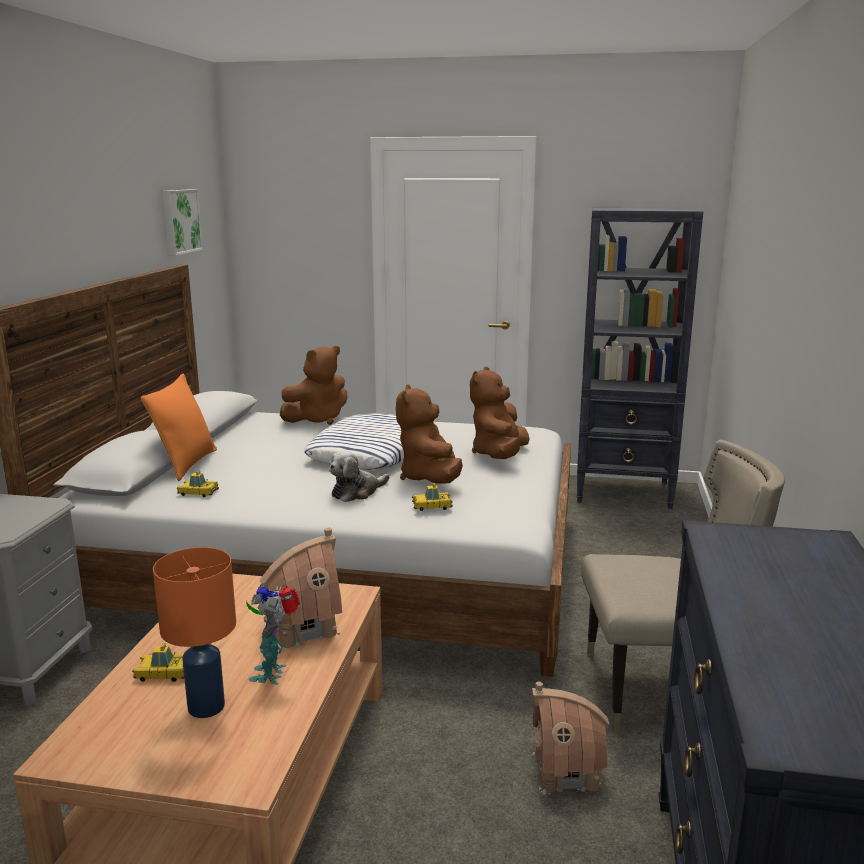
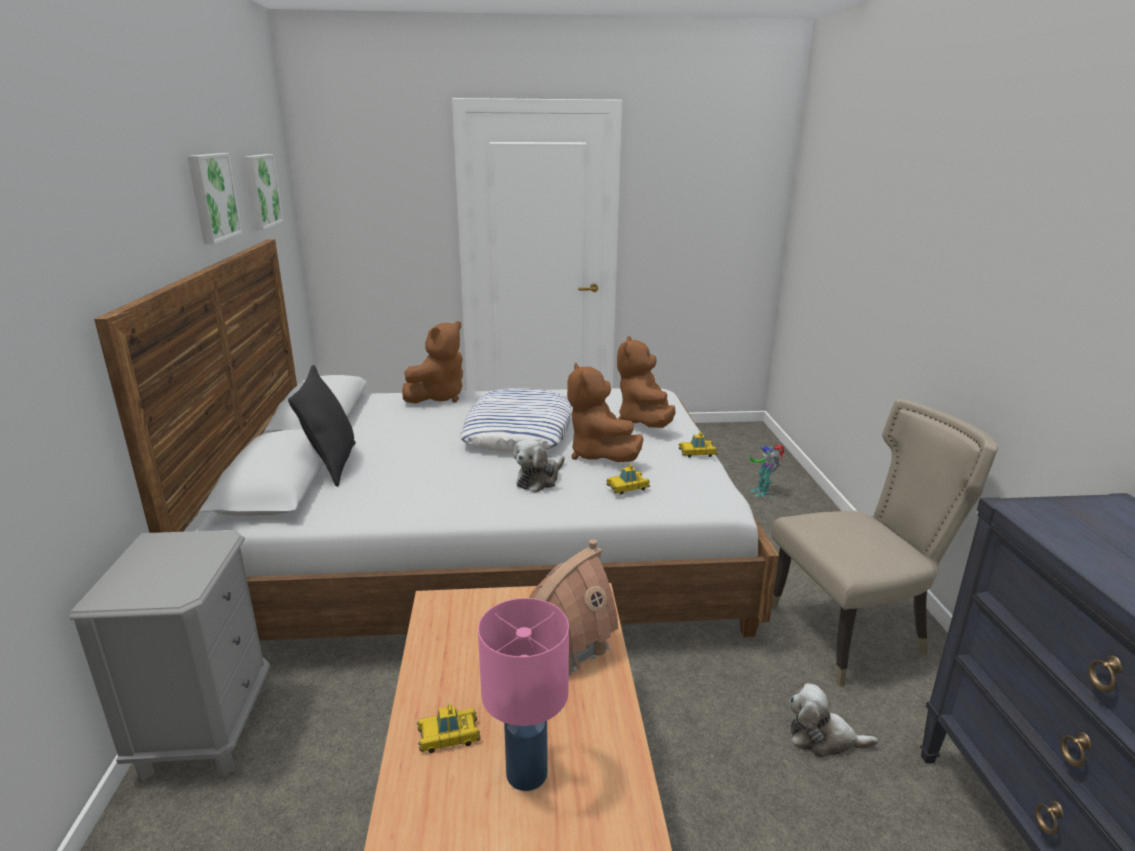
camera: 15 degrees left, 5 degrees up
orange pillow [141,373,217,481] -> black pillow [288,365,356,487]
orange table lamp [153,547,236,718] -> pink table lamp [478,598,569,791]
toy car [177,471,219,497] -> toy car moved to [678,432,717,458]
toy robot [246,583,300,685] -> toy robot moved to [750,445,784,497]
toy house [532,682,610,795] -> plush toy [789,683,878,758]
black bookcase [577,207,703,509] -> none
none -> picture [187,153,243,244]

